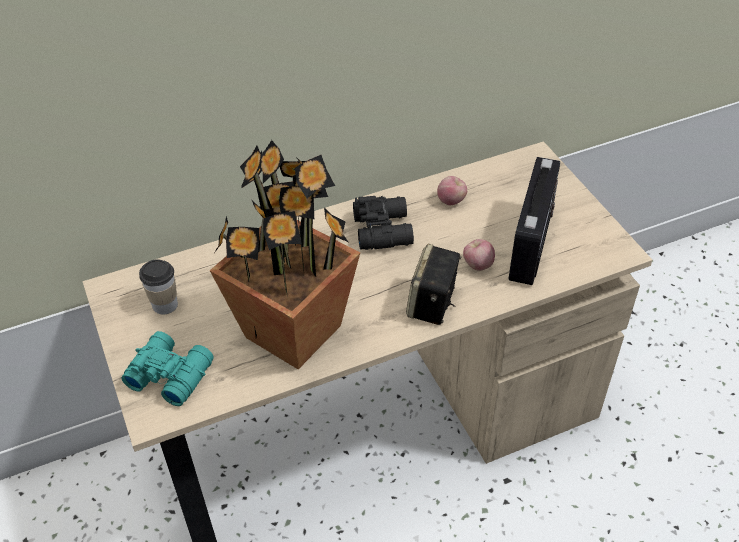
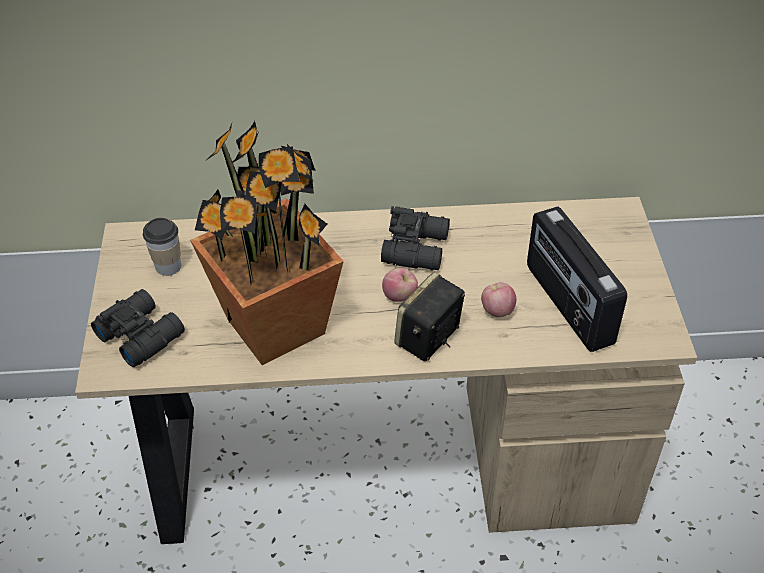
camera: 20 degrees right, 0 degrees up
turquoise binoculars [121,331,214,406] -> black binoculars [91,289,185,367]
apple [437,176,467,205] -> apple moved to [382,268,418,302]
radio [508,157,560,285] -> radio turned 120 degrees clockwise [527,207,627,352]

